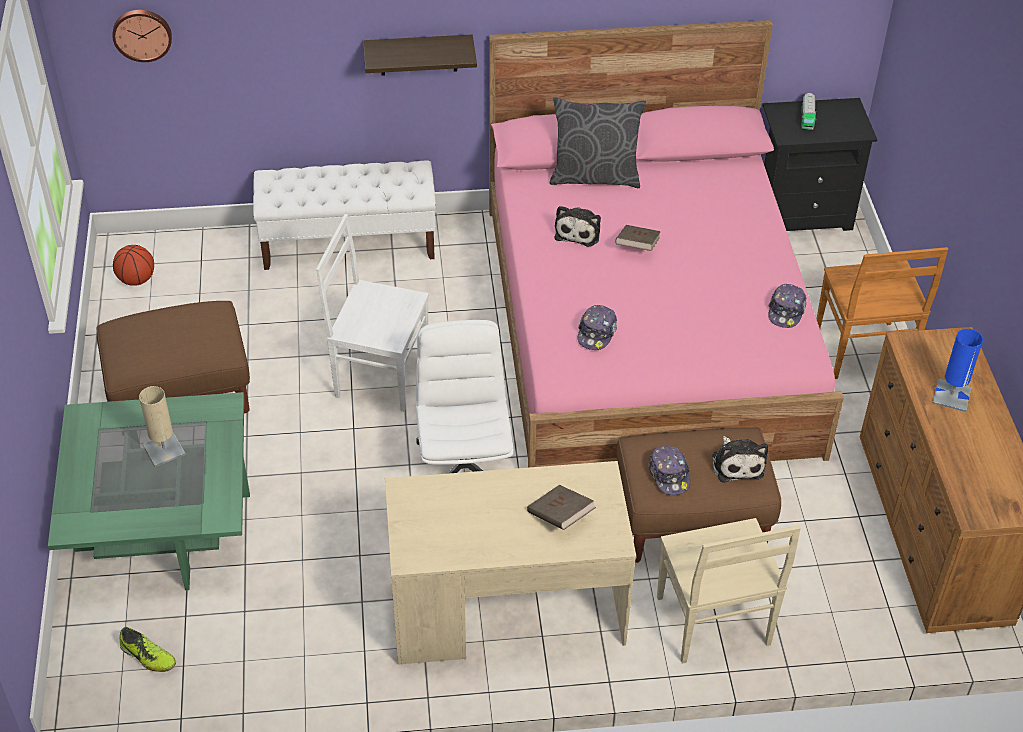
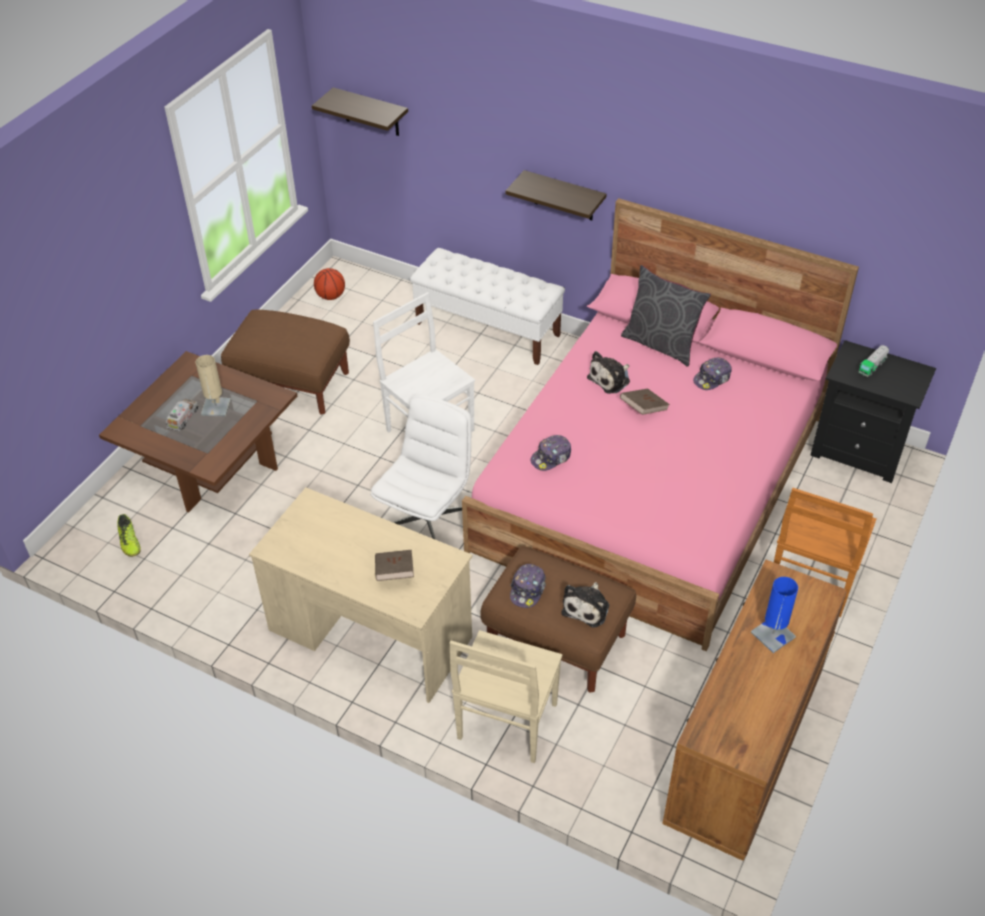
camera: 35 degrees right, 0 degrees up
green coffee table [48,392,250,590] -> brown coffee table [99,351,297,512]
wall clock [112,10,172,62] -> shelf [312,87,408,136]
cap [768,284,806,328] -> cap moved to [693,358,732,390]
none -> toy truck [166,399,199,431]

